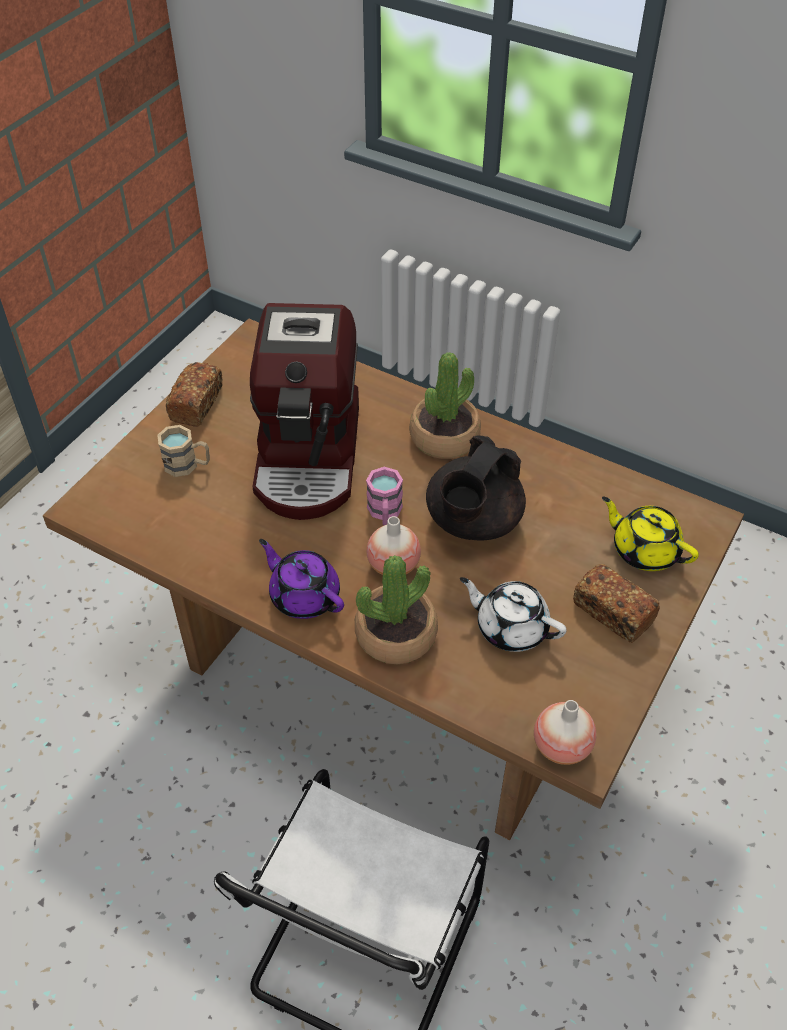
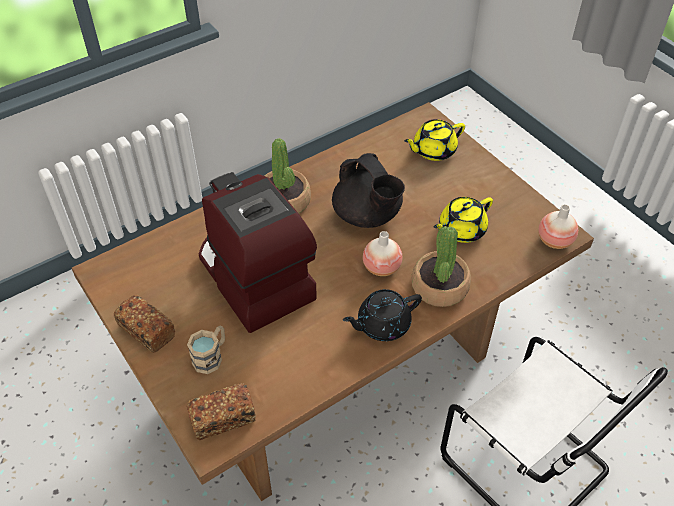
camera: 65 degrees left, 0 degrees up
coffee machine [250,303,359,520] -> coffee machine turned 150 degrees counterclockwise [199,172,317,333]
purple teapot [259,539,344,619] -> black teapot [343,289,422,341]
pink mug [366,467,403,525] -> none
white teapot [460,577,567,652] -> yellow teapot [434,197,493,243]
bread [573,564,660,643] -> bread moved to [187,383,256,440]

